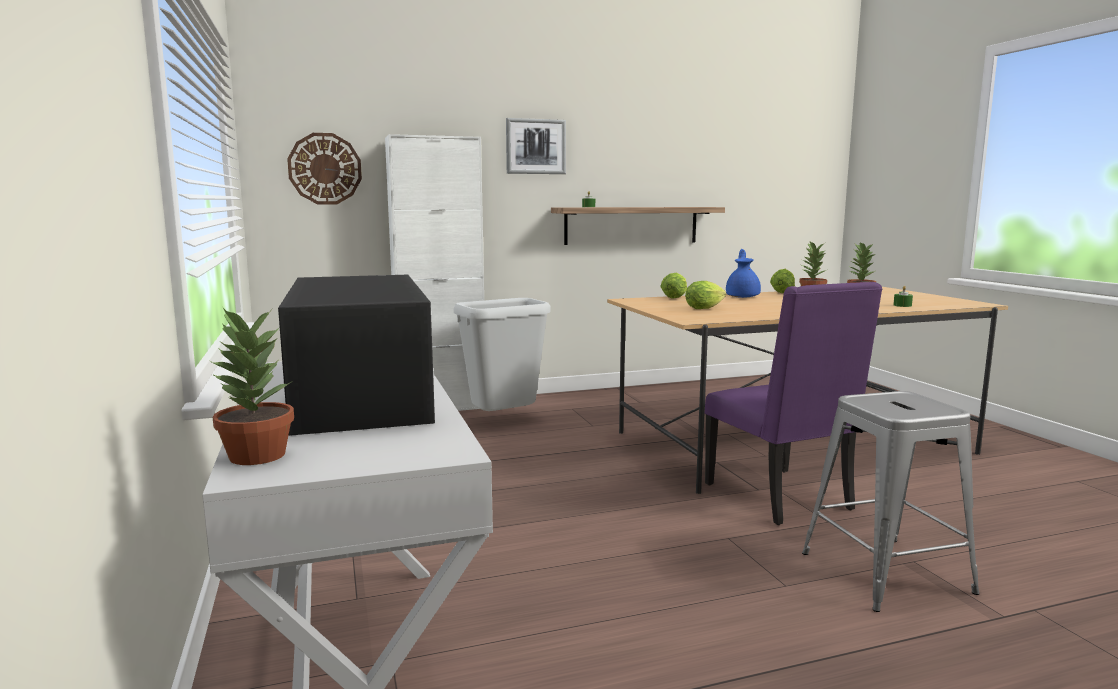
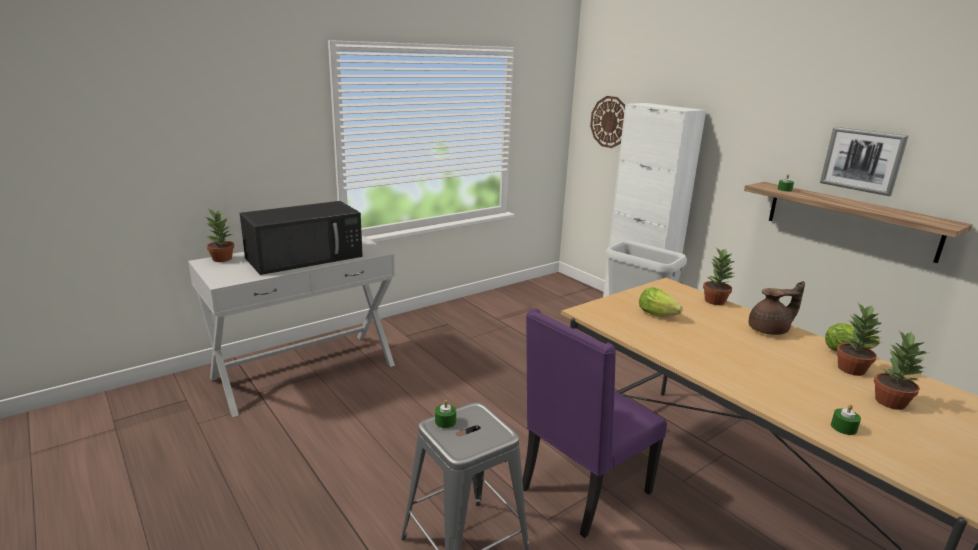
camera: 70 degrees right, 10 degrees up
picture [506,118,566,174] -> picture moved to [820,127,909,196]
lettuce [660,272,687,299] -> potted plant [703,248,735,305]
blue teapot [726,249,761,298] -> brown teapot [749,281,805,335]
none -> green candle [435,400,456,428]

